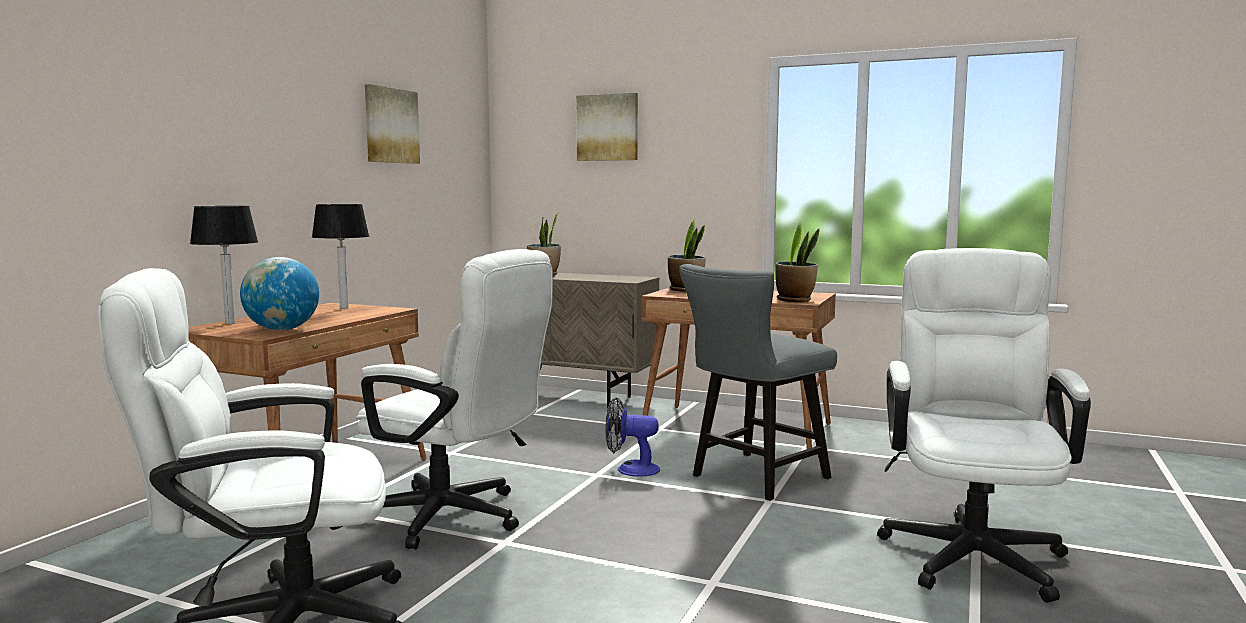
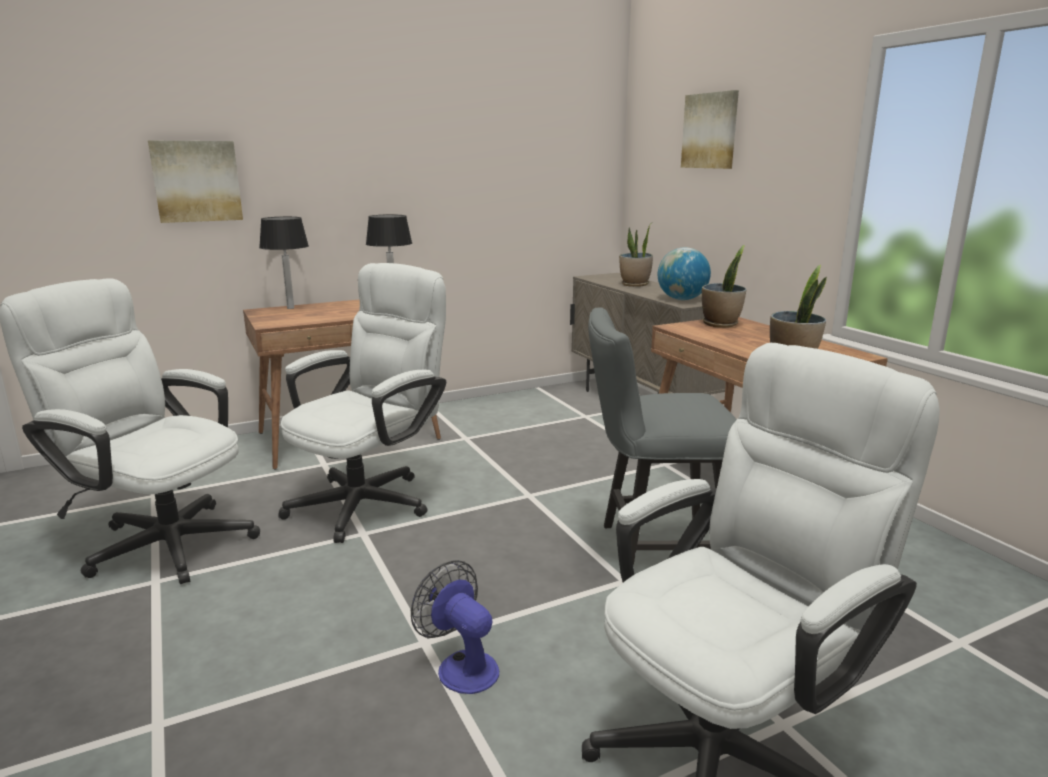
camera: 40 degrees right, 10 degrees up
globe [240,257,319,331] -> globe moved to [658,247,711,300]
white office chair [356,249,553,550] -> white office chair turned 120 degrees counterclockwise [278,263,446,543]
picture [365,84,420,164] -> picture moved to [148,141,243,223]
fan [606,397,660,477] -> fan moved to [411,560,499,694]

